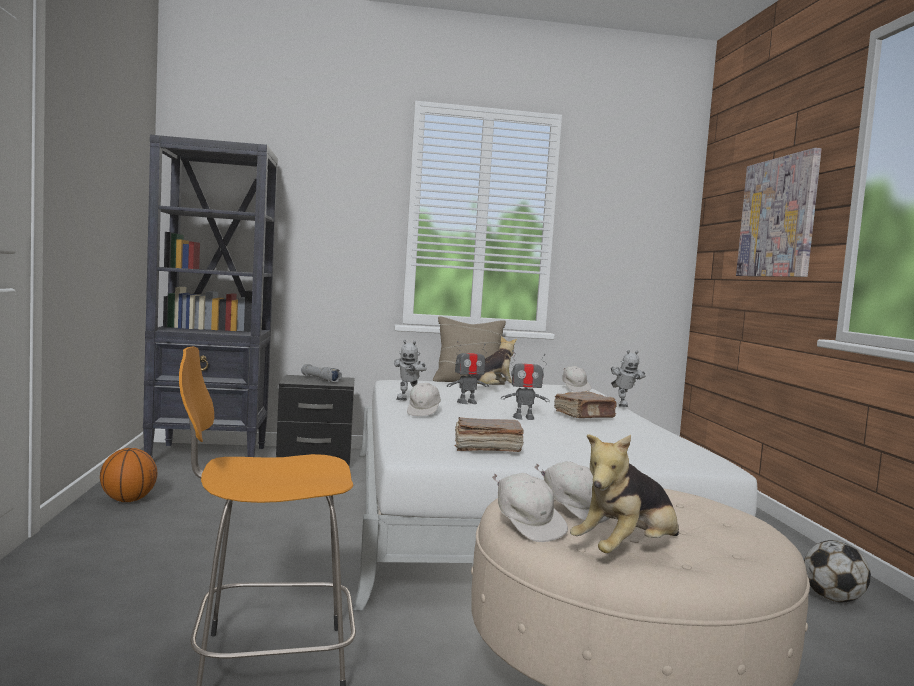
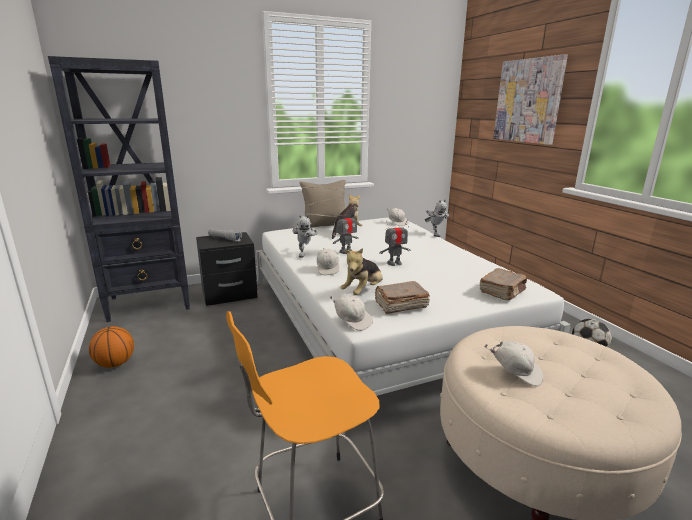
camera: 15 degrees left, 15 degrees up
white cap [492,473,568,542] -> white cap moved to [330,295,373,331]
brown book [554,391,617,418] -> brown book moved to [480,268,527,300]
plush toy [570,434,679,553] -> plush toy moved to [340,248,382,295]

